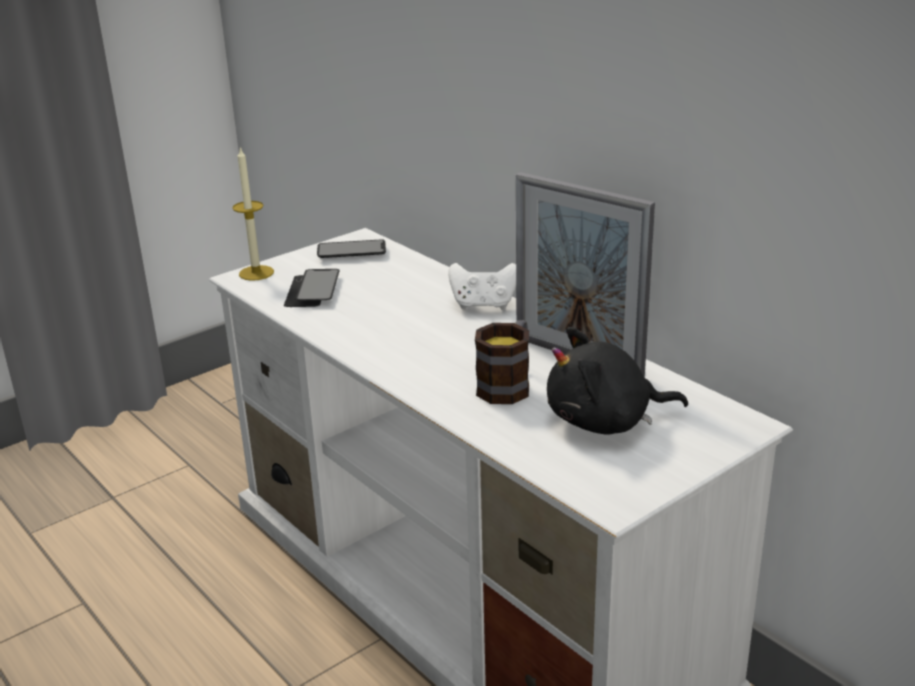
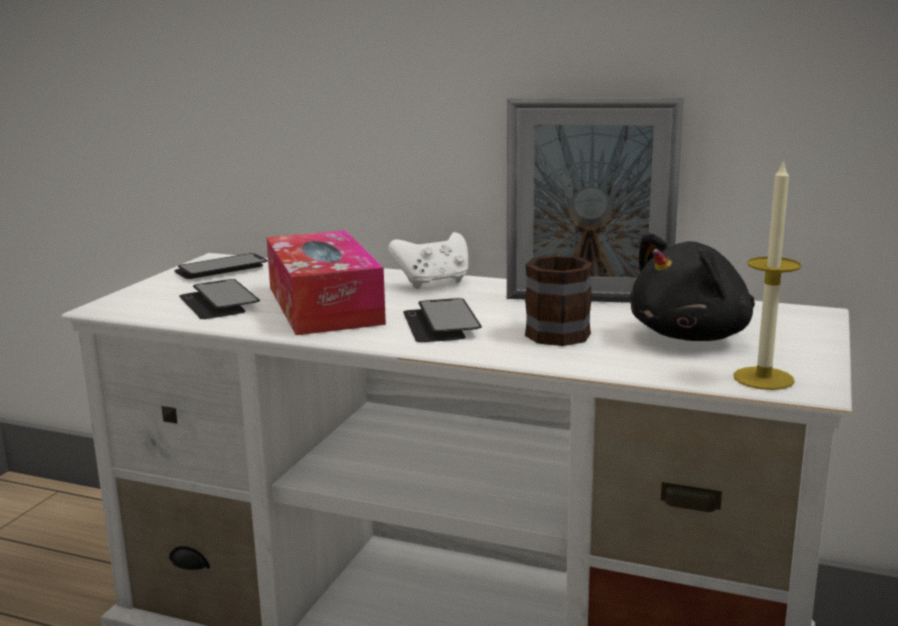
camera: 30 degrees left, 10 degrees down
candle [233,147,274,281] -> candle moved to [733,159,801,390]
none -> tissue box [266,230,386,335]
none -> phone [403,298,482,342]

